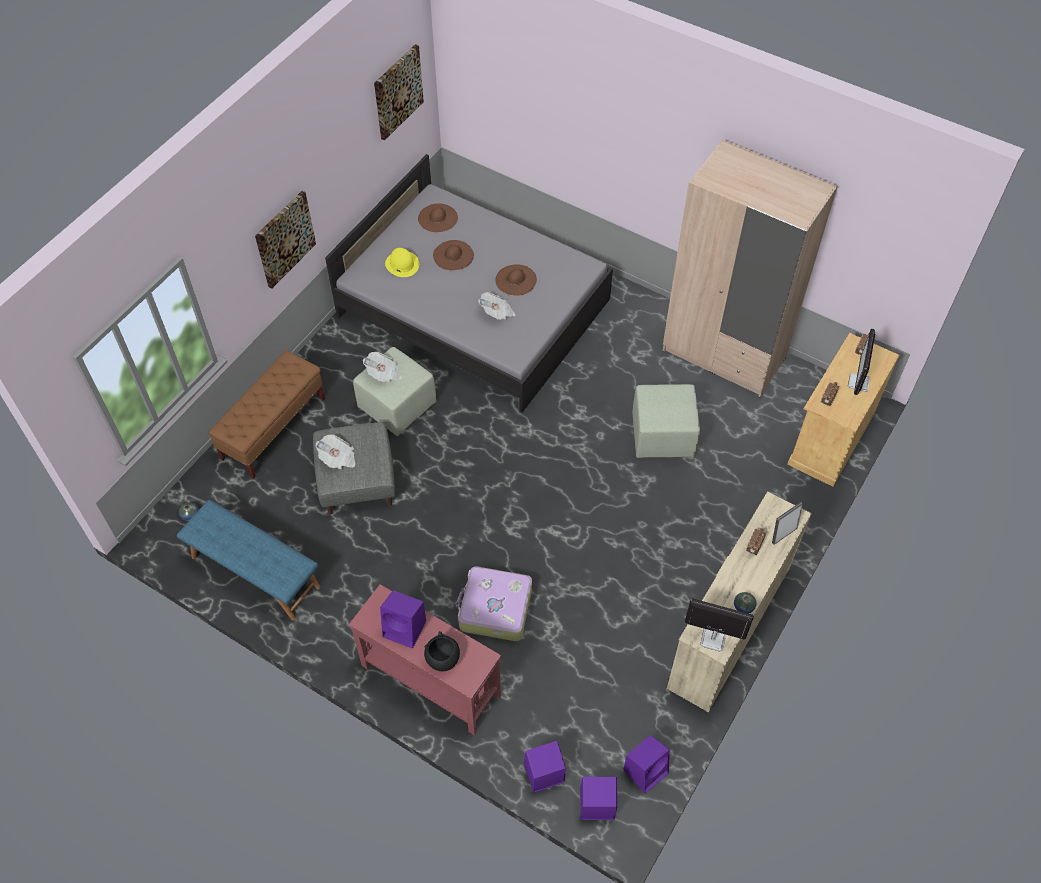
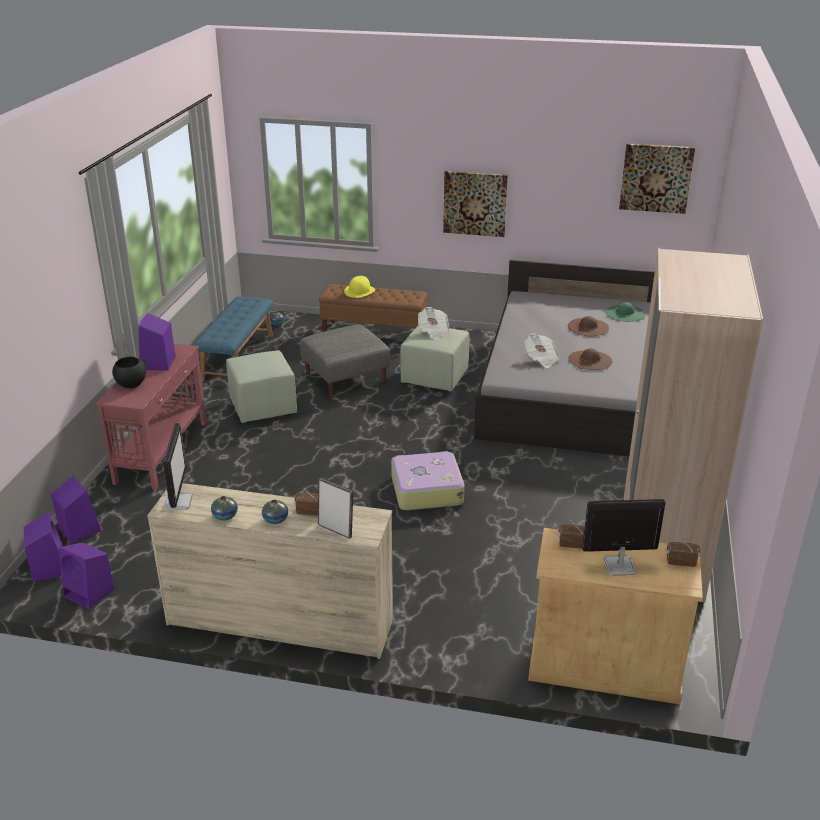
camera: 70 degrees right, 25 degrees down
newspaper [316,434,355,469] -> none
yellow hat [385,248,419,277] -> yellow hat moved to [344,276,375,298]
brown hat [418,203,458,232] -> green hat [605,302,645,322]
suitcase [456,566,532,641] -> suitcase moved to [391,451,465,510]
green ottoman [632,384,700,458] -> green ottoman moved to [226,350,297,423]
none -> vase [262,500,288,524]

